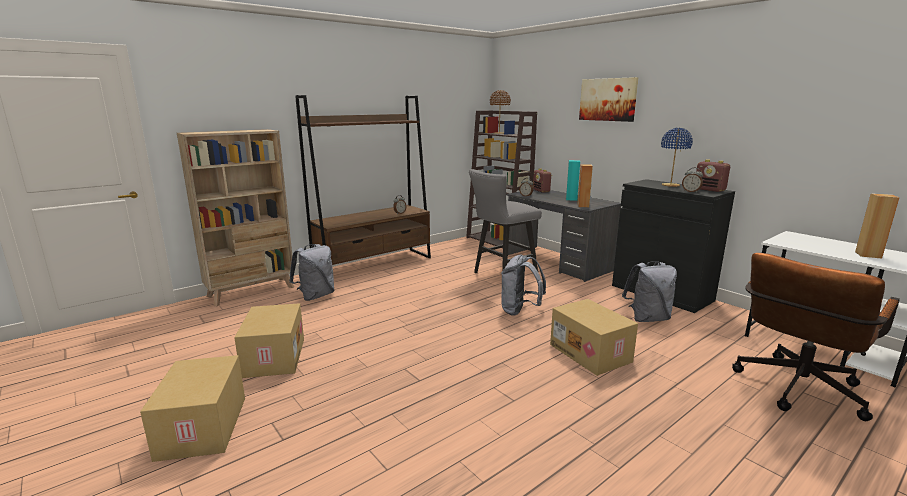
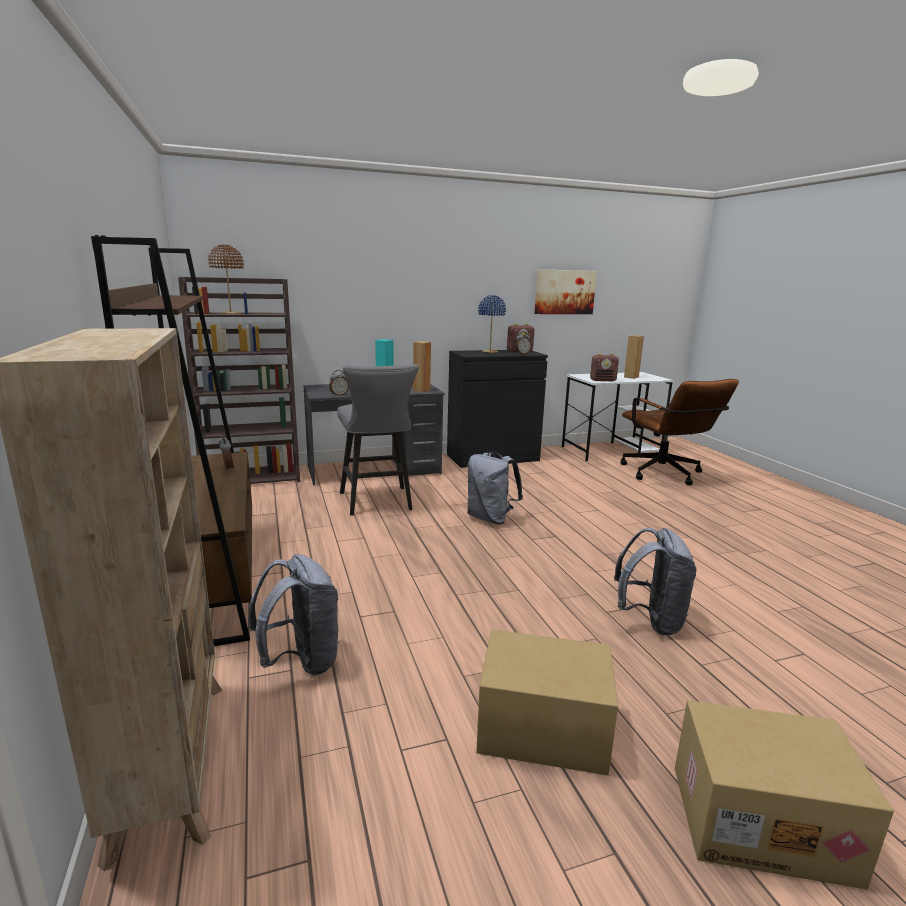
camera: 70 degrees left, 0 degrees up
radio [533,168,552,193] -> radio moved to [590,353,619,381]
cardboard box [550,299,638,376] -> none
picture [579,77,639,122] -> picture moved to [534,269,597,314]
grey backpack [622,261,677,322] -> grey backpack moved to [614,528,697,636]

